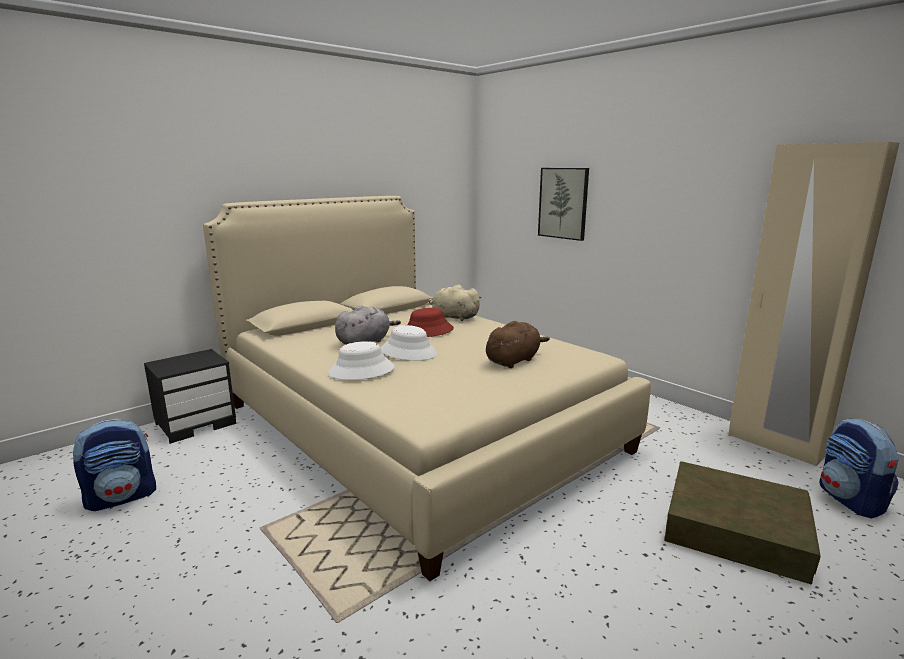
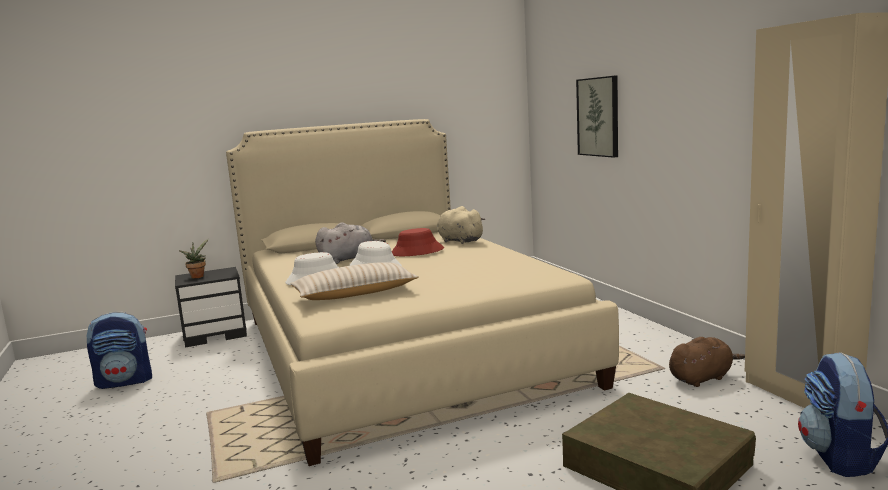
camera: 20 degrees right, 5 degrees down
brown plush toy [486,321,550,368] -> brown plush toy moved to [669,337,745,387]
none -> potted plant [179,239,209,279]
none -> beige pillow [291,262,418,300]

